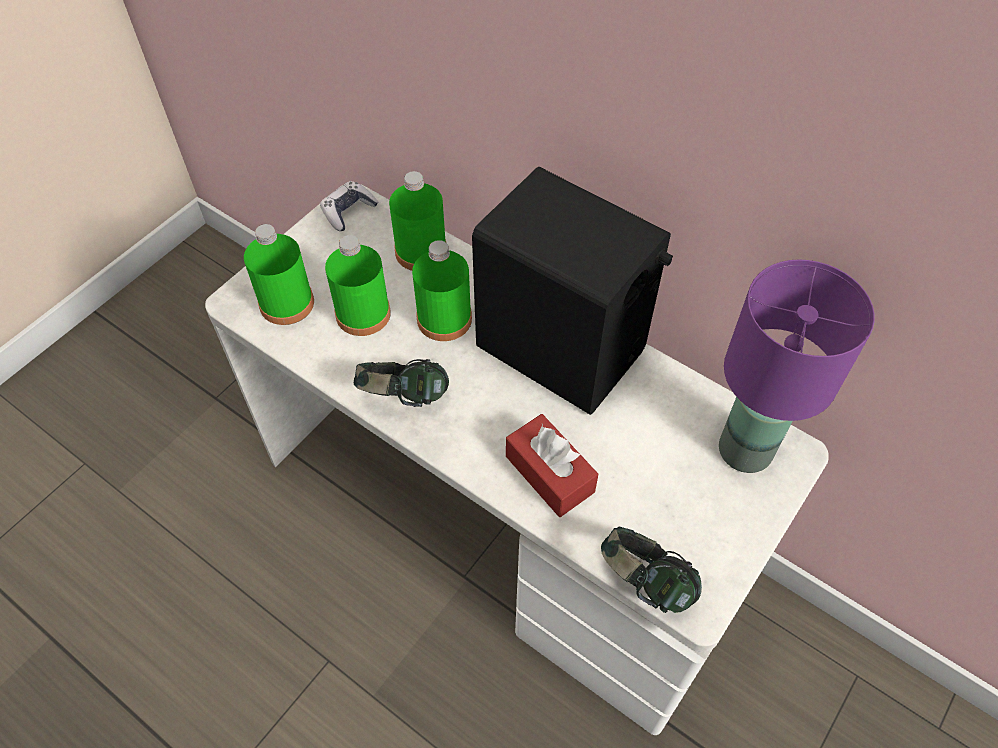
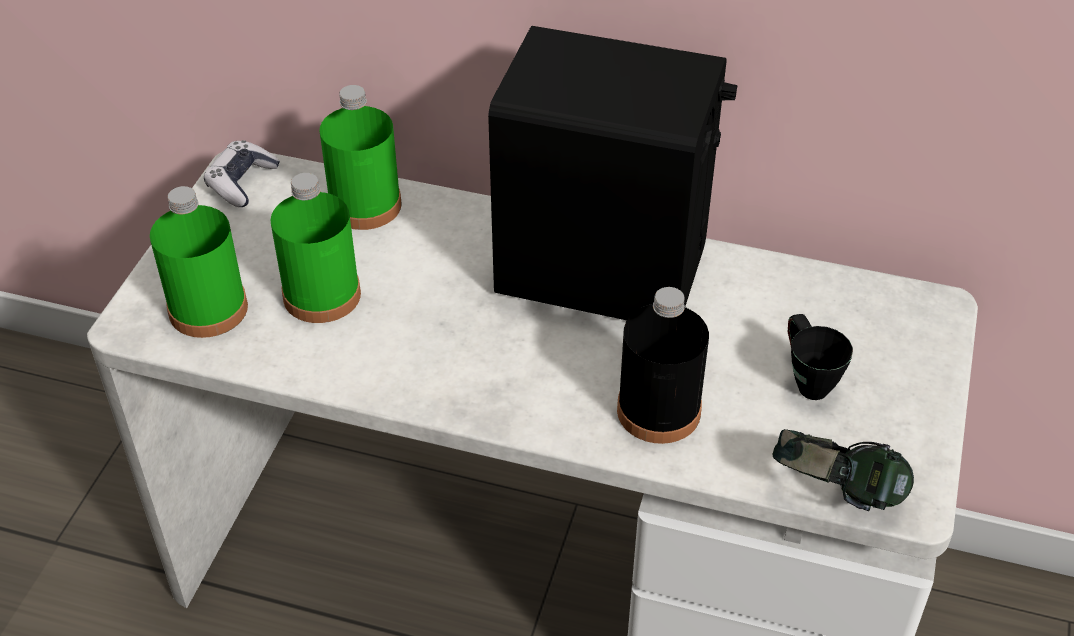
camera: 20 degrees left, 10 degrees down
headphones [354,359,449,407] -> none
green bottle [412,240,472,341] -> none
red tissue box [506,414,598,517] -> black bottle [617,287,709,444]
purple table lamp [719,259,875,473] -> none
none -> black mug [788,314,853,400]

